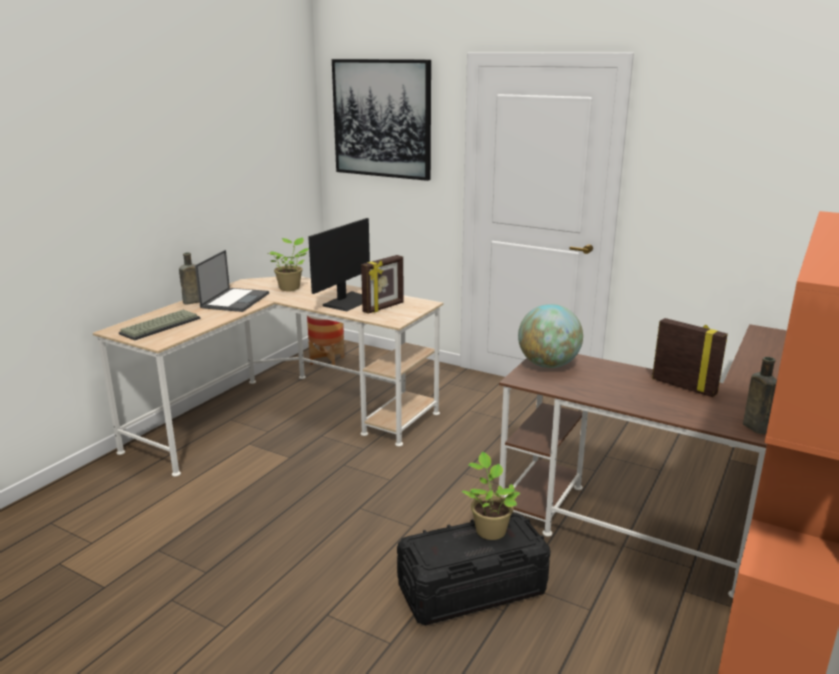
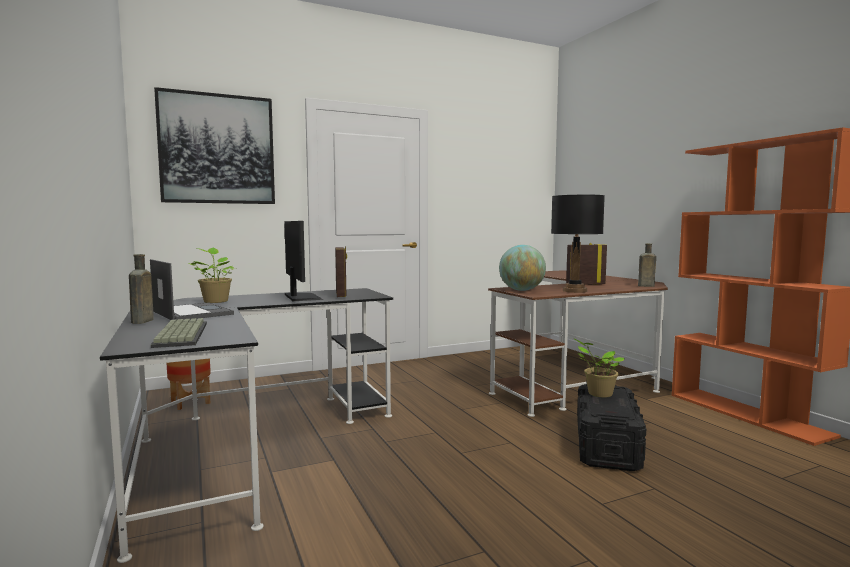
camera: 55 degrees left, 15 degrees down
beige desk [93,276,443,476] -> black desk [100,288,393,563]
none -> black table lamp [551,195,605,293]

